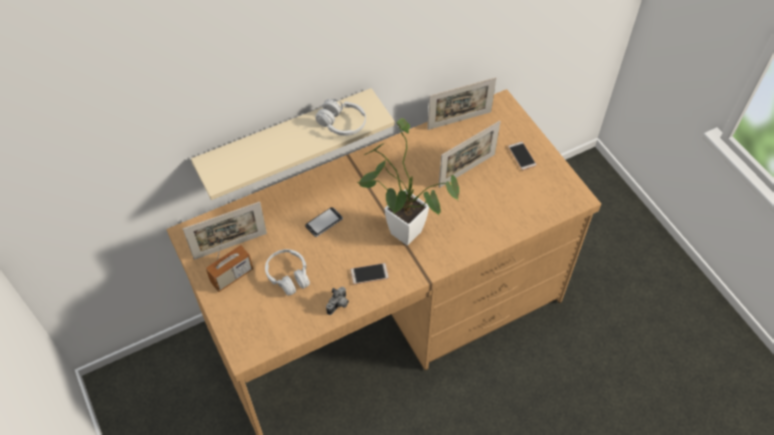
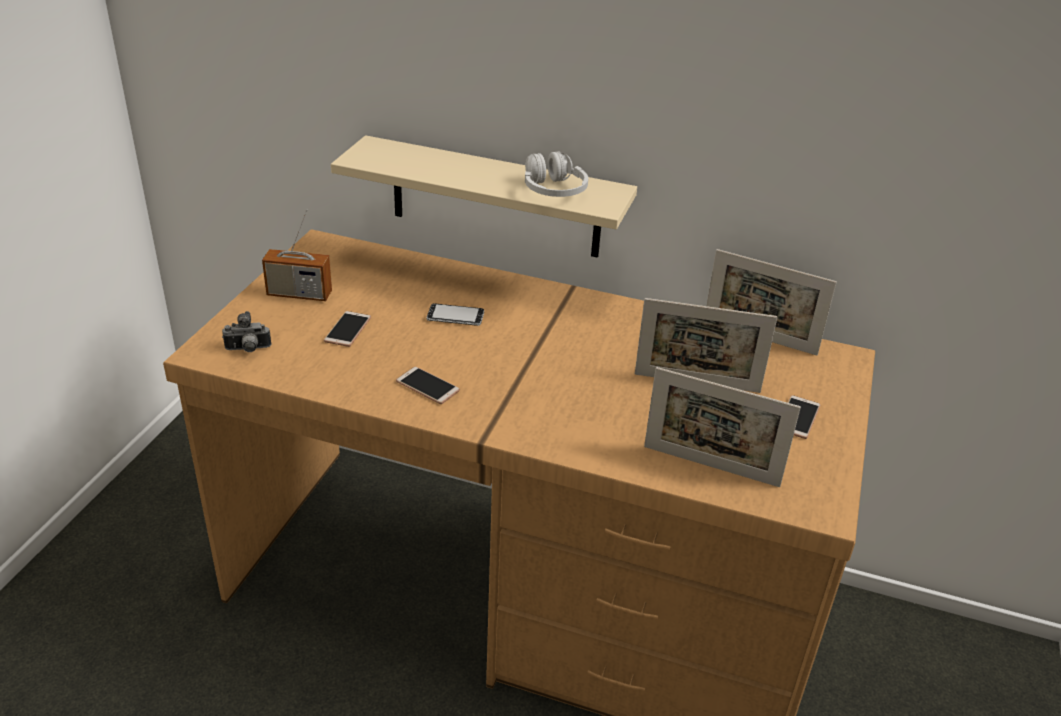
camera: 45 degrees right, 20 degrees down
picture frame [183,202,267,260] -> picture frame moved to [644,367,801,487]
white headphones [265,249,310,295] -> phone [324,311,371,347]
camera [326,287,349,315] -> camera moved to [222,311,271,352]
potted plant [357,118,459,245] -> none

